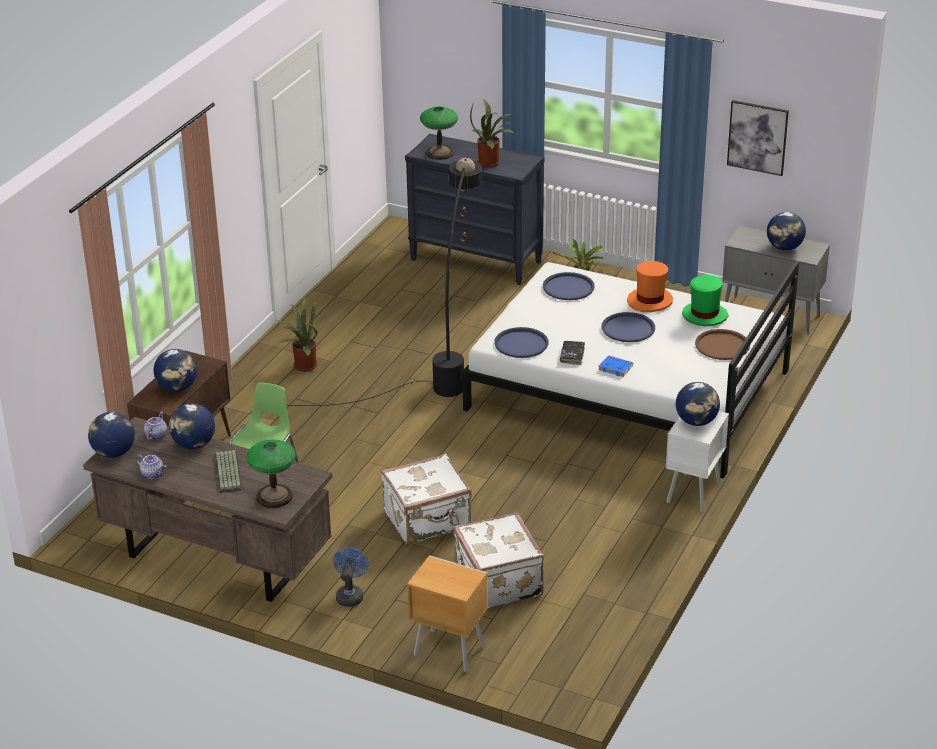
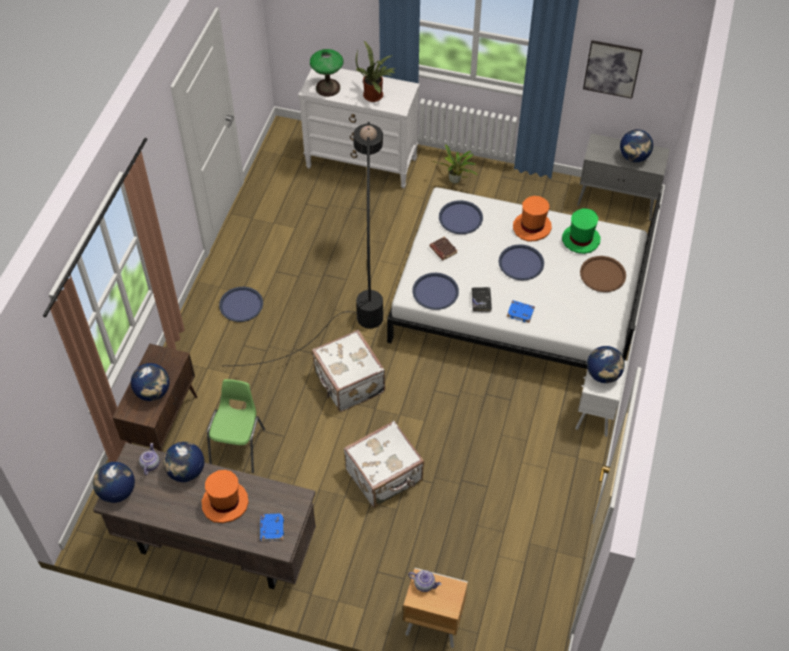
camera: 10 degrees left, 20 degrees up
teapot [136,455,166,479] -> teapot moved to [408,570,442,592]
keyboard [214,450,242,493] -> orange hat [202,470,249,523]
table lamp [246,439,296,508] -> blue book [260,513,284,541]
potted plant [275,298,318,371] -> blue tray [219,287,263,322]
blue fan [333,547,369,607] -> none
black dresser [405,133,545,285] -> white dresser [298,68,420,188]
white suitcase [453,512,544,610] -> white suitcase moved to [312,330,385,412]
none -> brown book [429,236,458,261]

